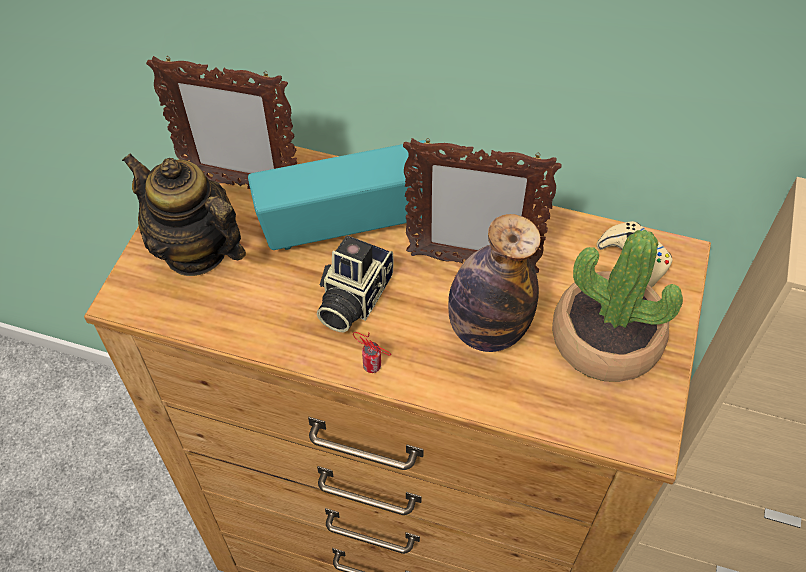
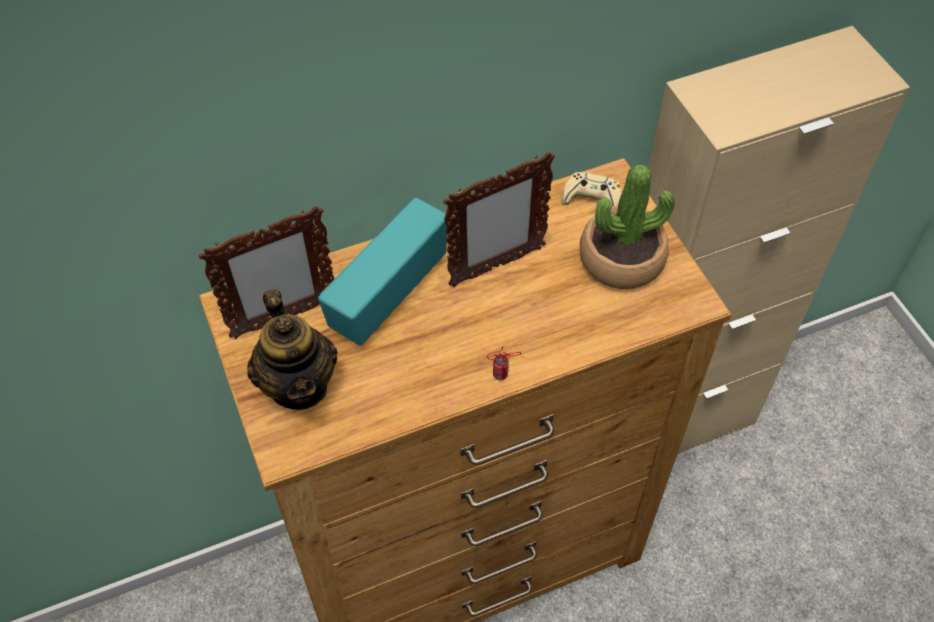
camera: 40 degrees left, 0 degrees up
teapot [122,153,246,276] -> teapot turned 105 degrees counterclockwise [247,289,337,410]
camera [317,235,394,333] -> none
bottle [448,214,541,352] -> none

